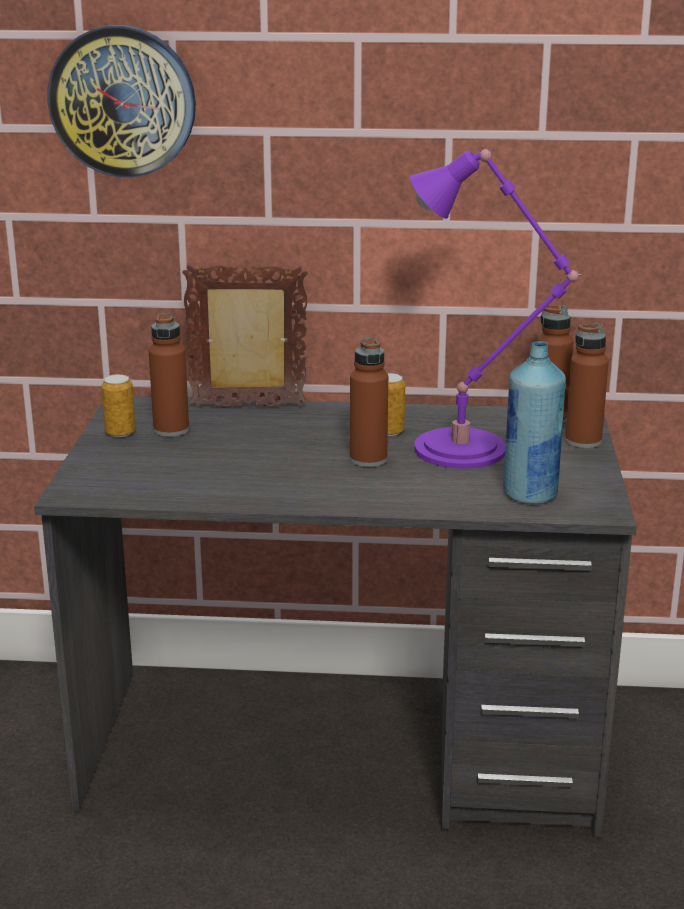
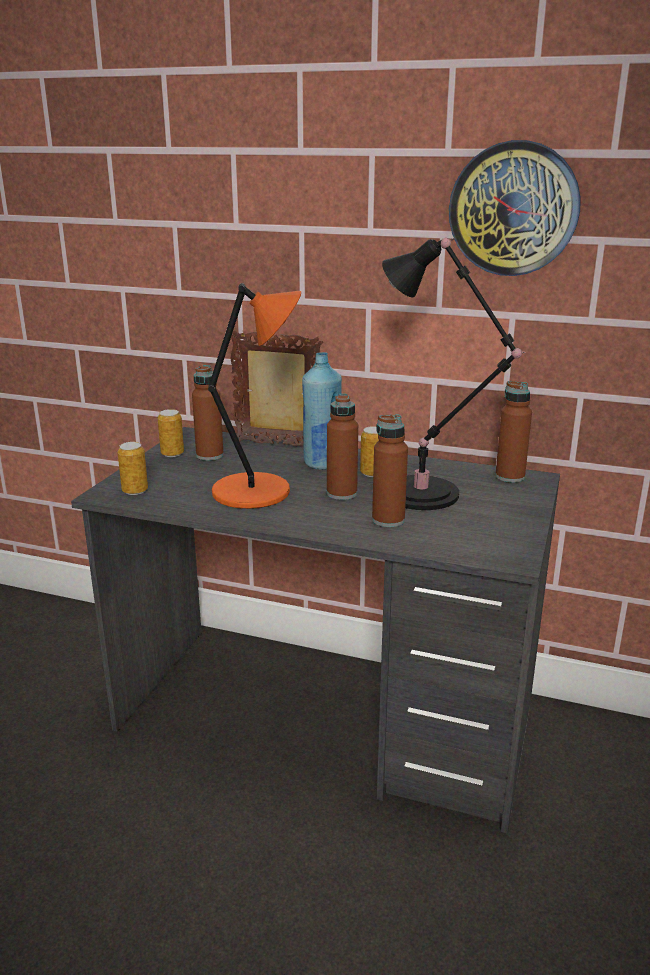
camera: 15 degrees right, 0 degrees up
wall clock [47,25,196,177] -> wall clock moved to [449,140,581,276]
purple table lamp [410,149,581,469] -> black table lamp [382,238,526,510]
blue bottle [503,341,566,505] -> blue bottle moved to [302,352,342,470]
brown bottle [565,323,609,448] -> brown bottle moved to [372,414,408,527]
none -> can [118,442,148,495]
none -> orange table lamp [208,283,301,509]

